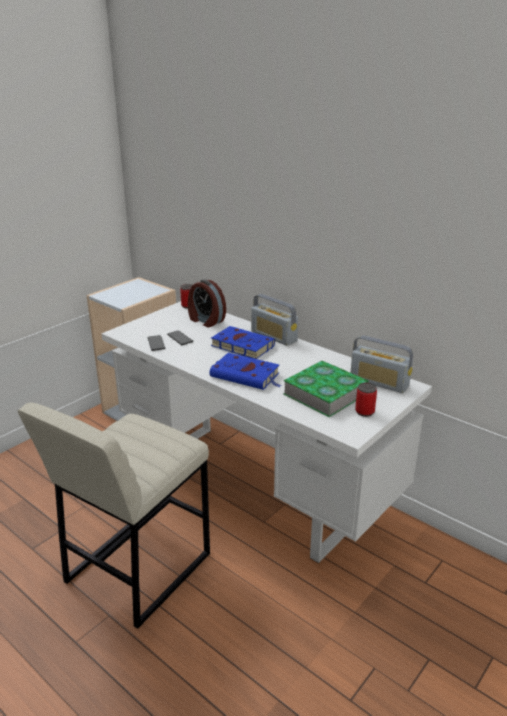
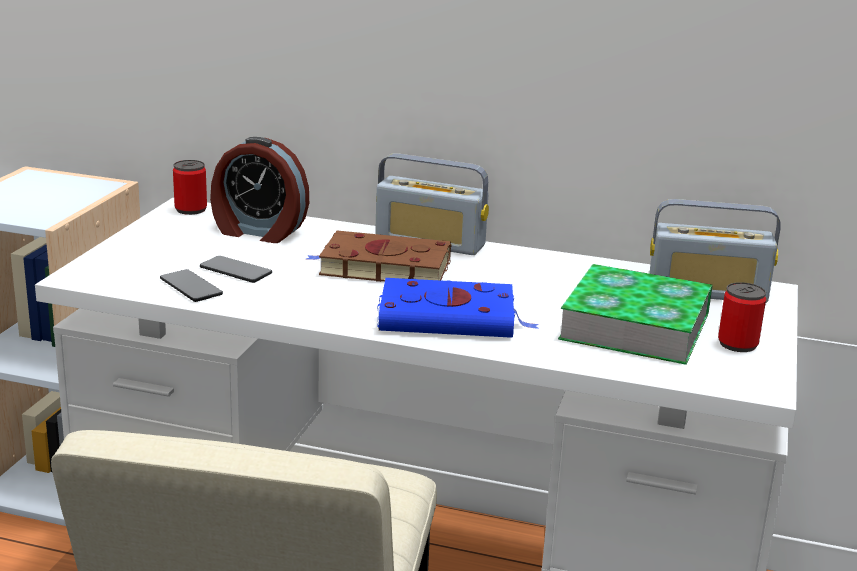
camera: 25 degrees left, 5 degrees down
blue book [211,326,275,359] -> brown book [306,231,452,282]

